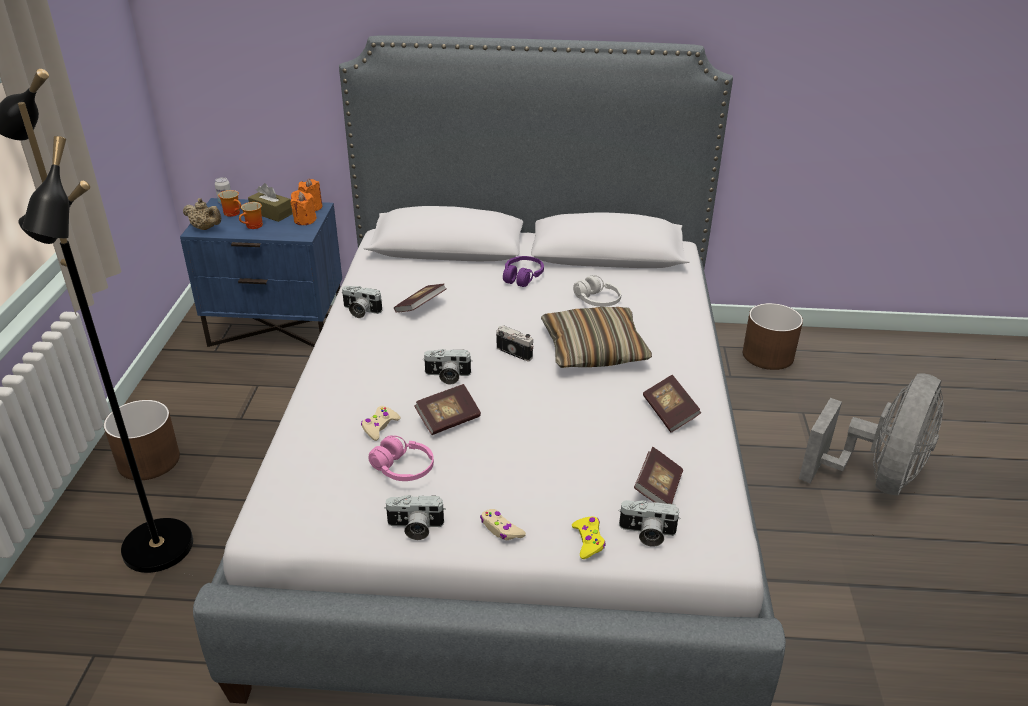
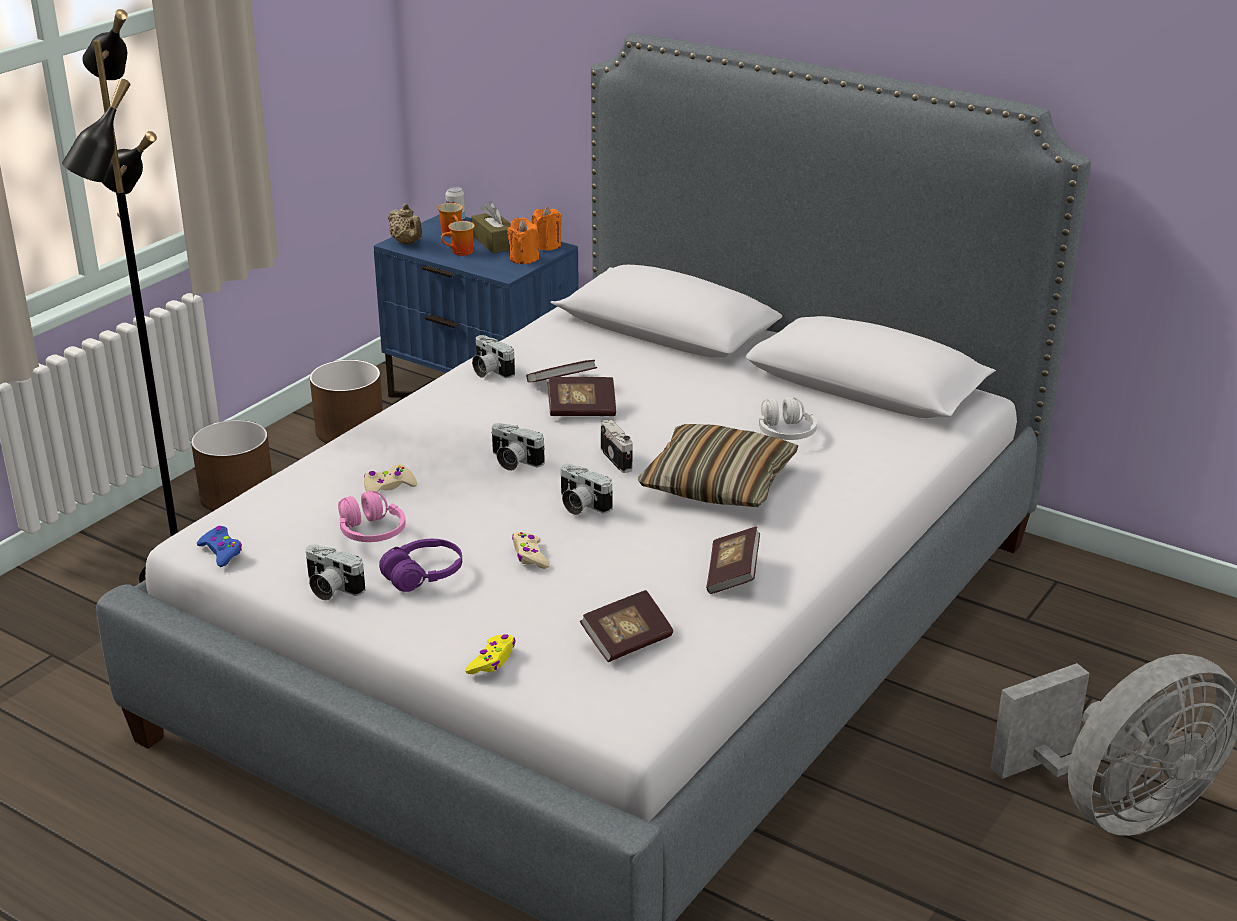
camera: 30 degrees right, 5 degrees down
book [414,384,481,435] -> book moved to [548,377,616,416]
beige game controller [480,509,526,540] -> beige game controller moved to [512,532,550,569]
purple headphones [503,256,544,287] -> purple headphones moved to [379,539,462,592]
camera [618,500,681,547] -> camera moved to [561,464,612,515]
brown planter [743,303,803,370] -> brown planter moved to [310,360,383,443]
none -> blue game controller [197,526,242,567]

